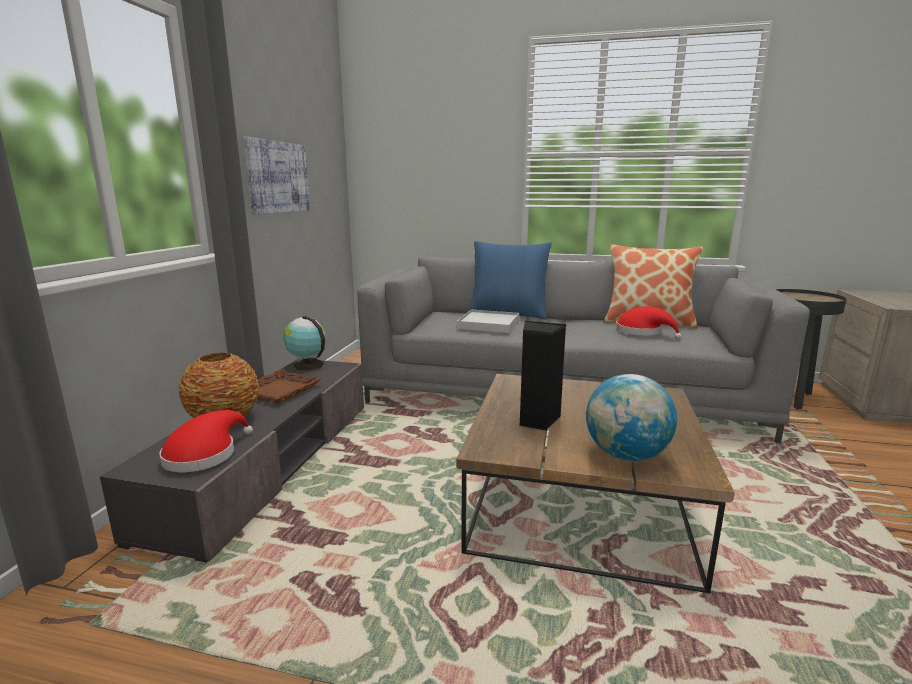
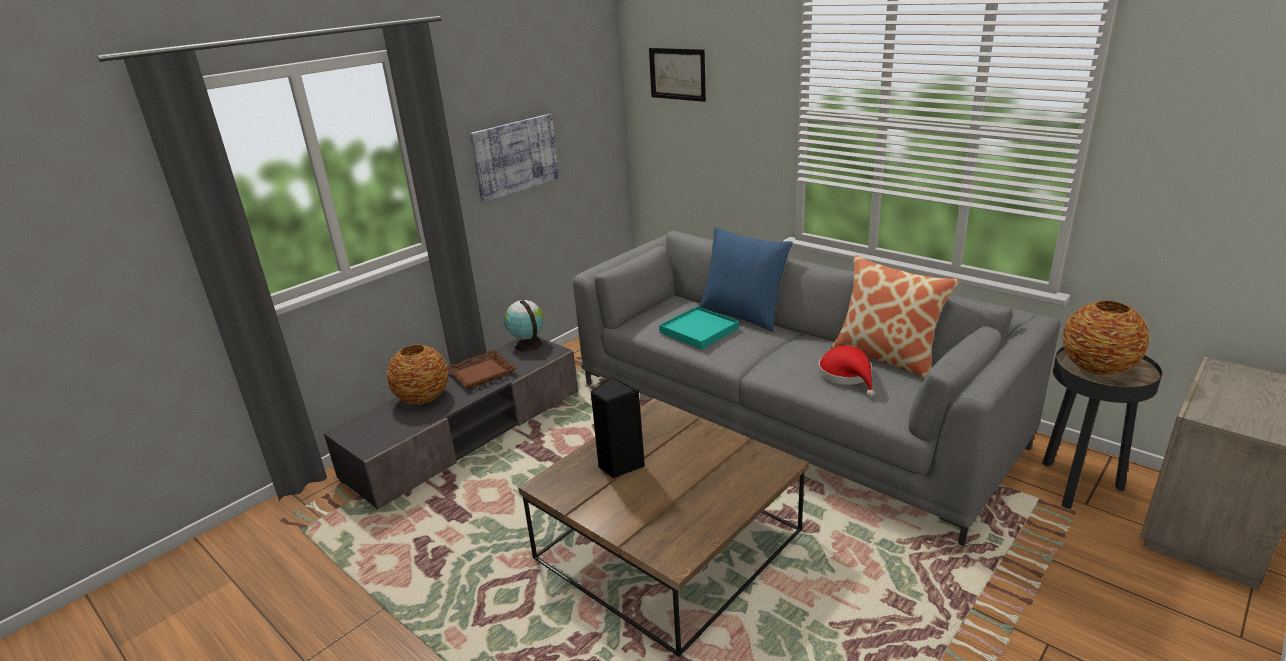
camera: 30 degrees right, 10 degrees up
red hat [159,410,253,473] -> none
white tray [457,309,519,333] -> turquoise tray [659,306,739,350]
globe [586,374,677,461] -> none
none -> picture [649,48,706,102]
none -> vase [1062,300,1149,375]

